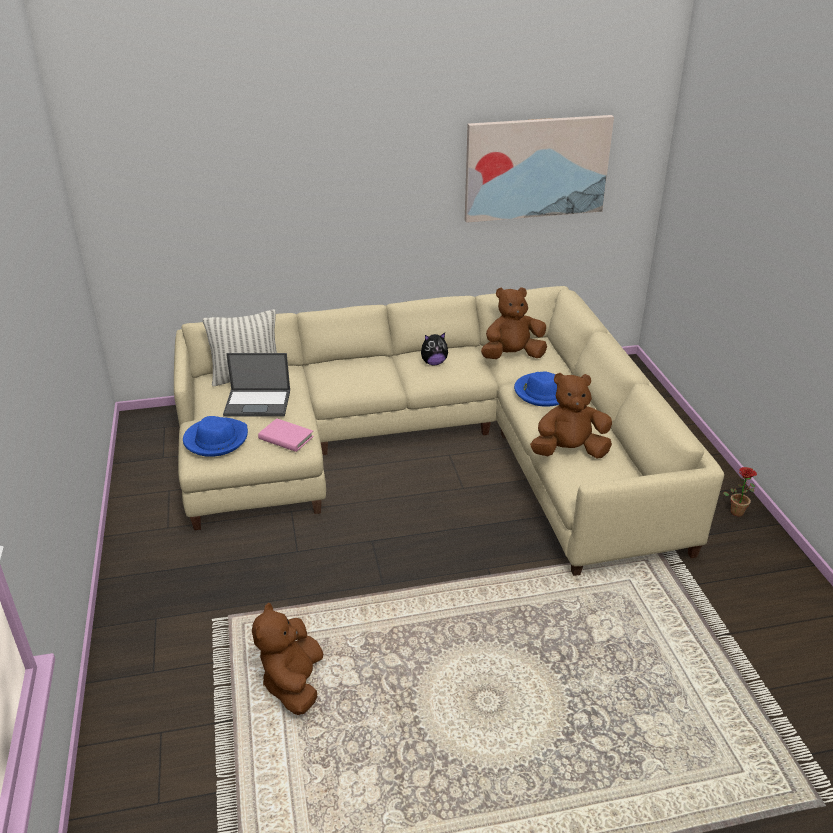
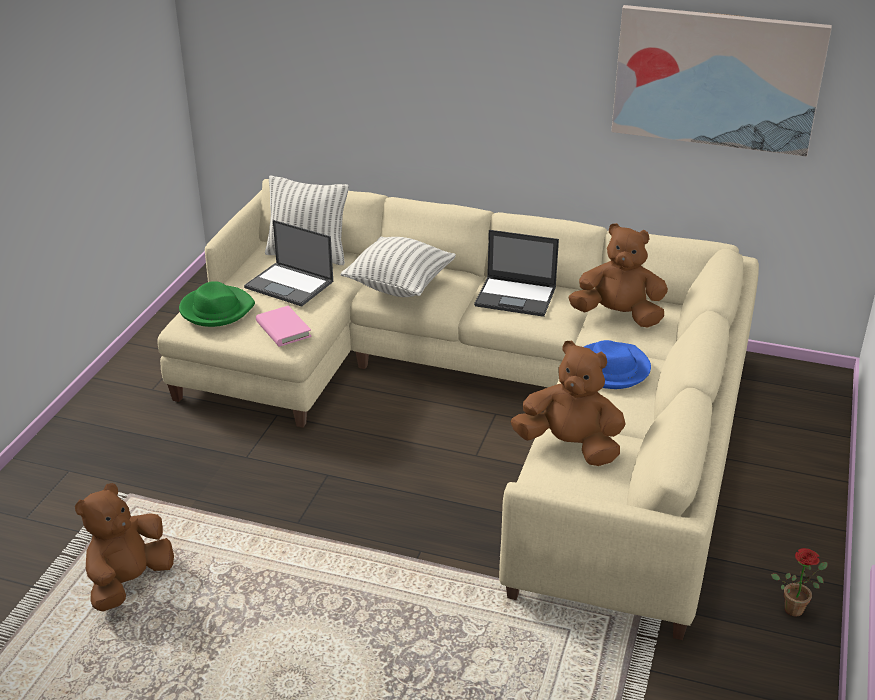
camera: 30 degrees right, 0 degrees up
blue hat [183,416,248,457] -> green hat [179,281,255,327]
plush toy [421,333,448,365] -> laptop [474,230,559,317]
none -> pillow [341,236,456,297]

